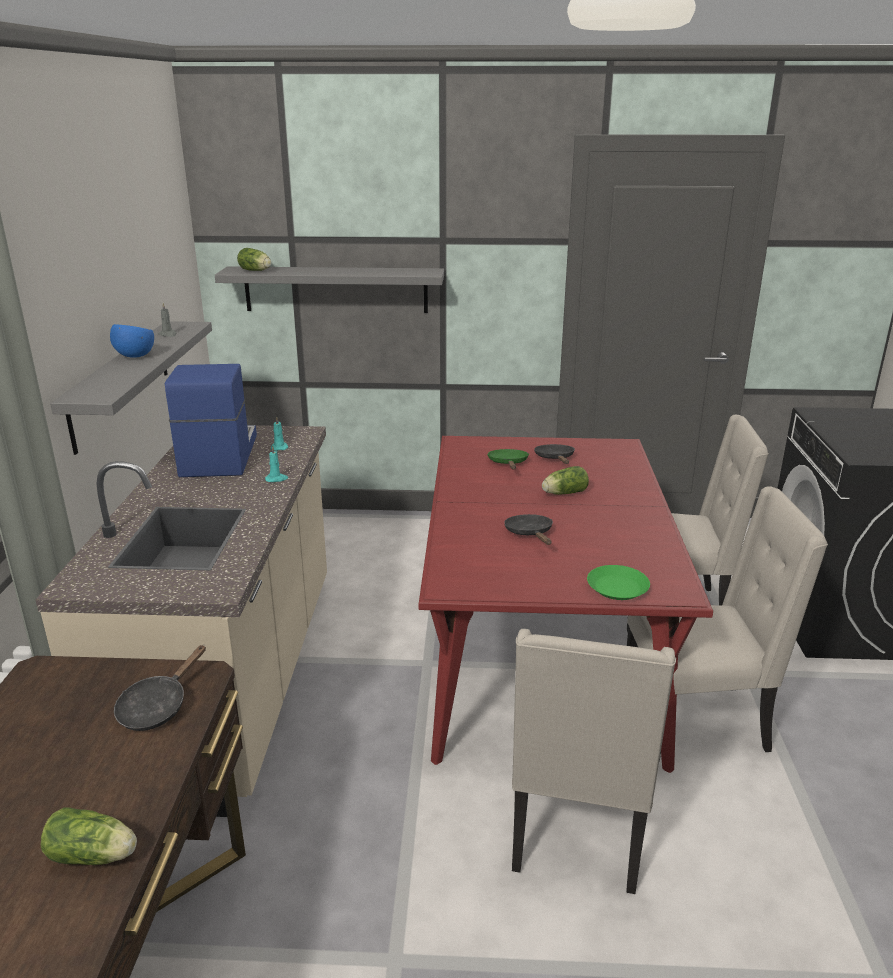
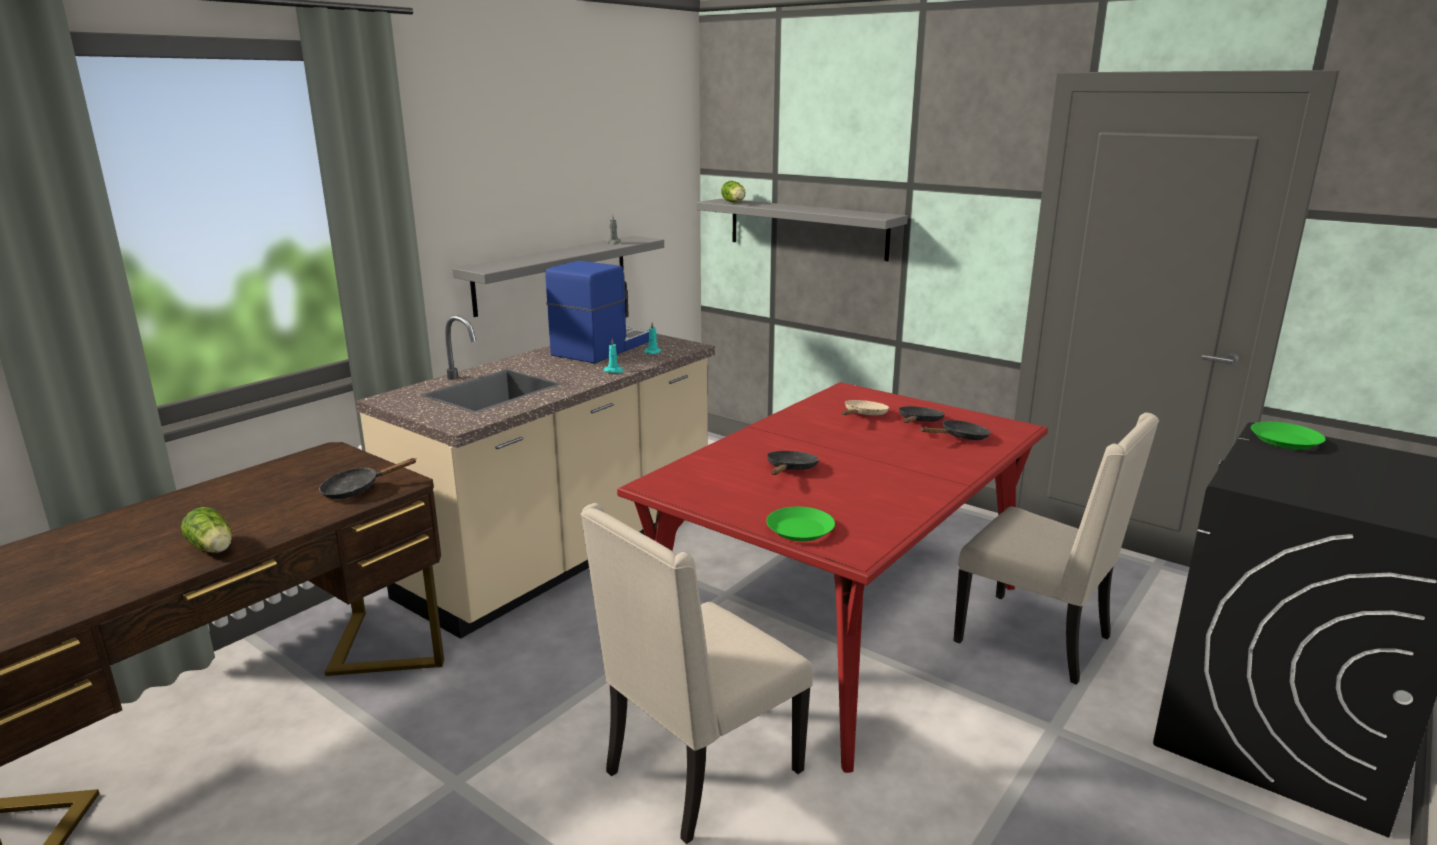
camera: 35 degrees right, 5 degrees down
blue bowl [110,324,154,358] -> none
green frying pan [487,449,529,470] -> beige frying pan [842,400,889,415]
lettuce [542,466,589,495] -> none
beige chair [627,486,828,761] -> none
none -> black frying pan [921,420,991,440]
none -> green plate [1251,422,1326,450]

